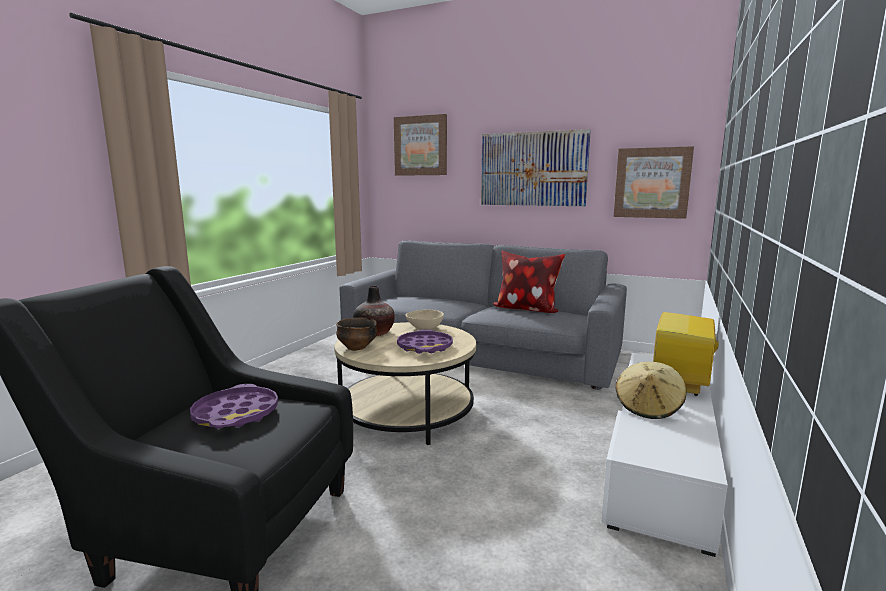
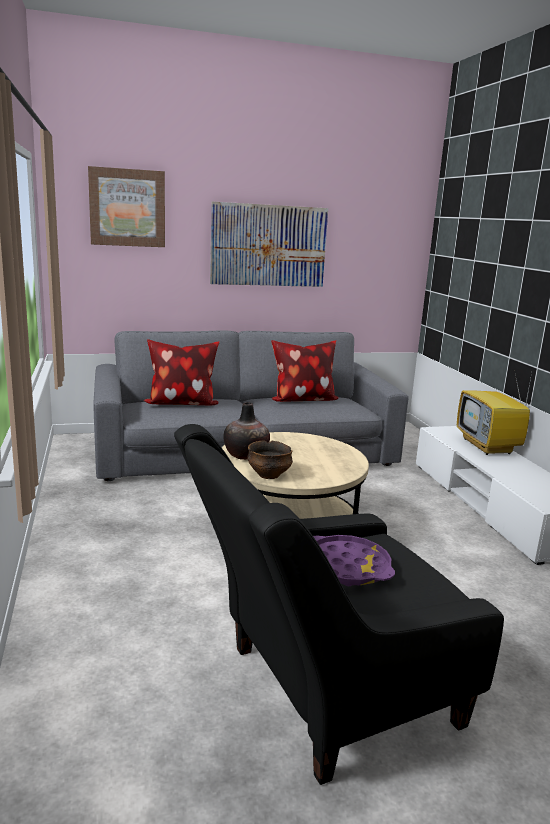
camera: 40 degrees left, 5 degrees up
purple tray [397,329,453,354] -> none
beige bowl [406,309,444,330] -> none
picture [614,146,694,219] -> none
beige hat [616,362,686,419] -> none
none -> pillow [144,339,219,405]

